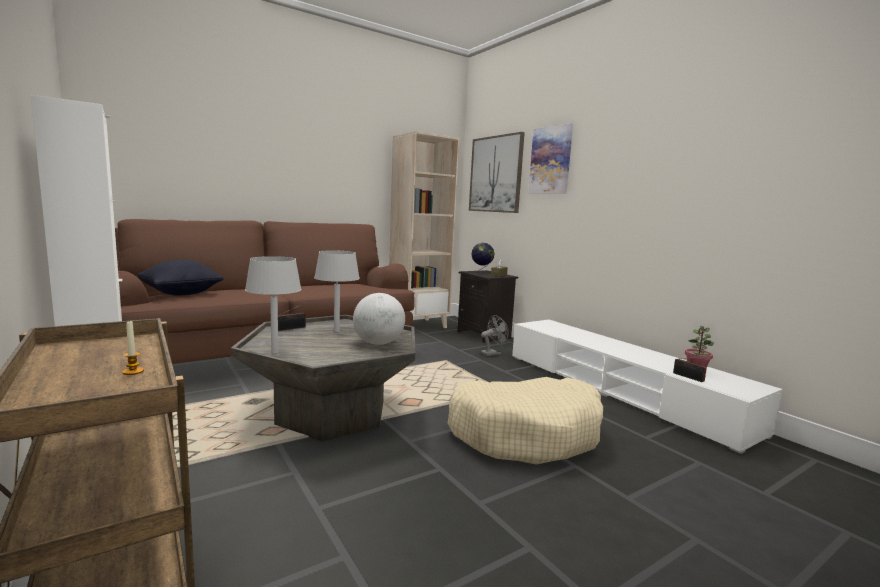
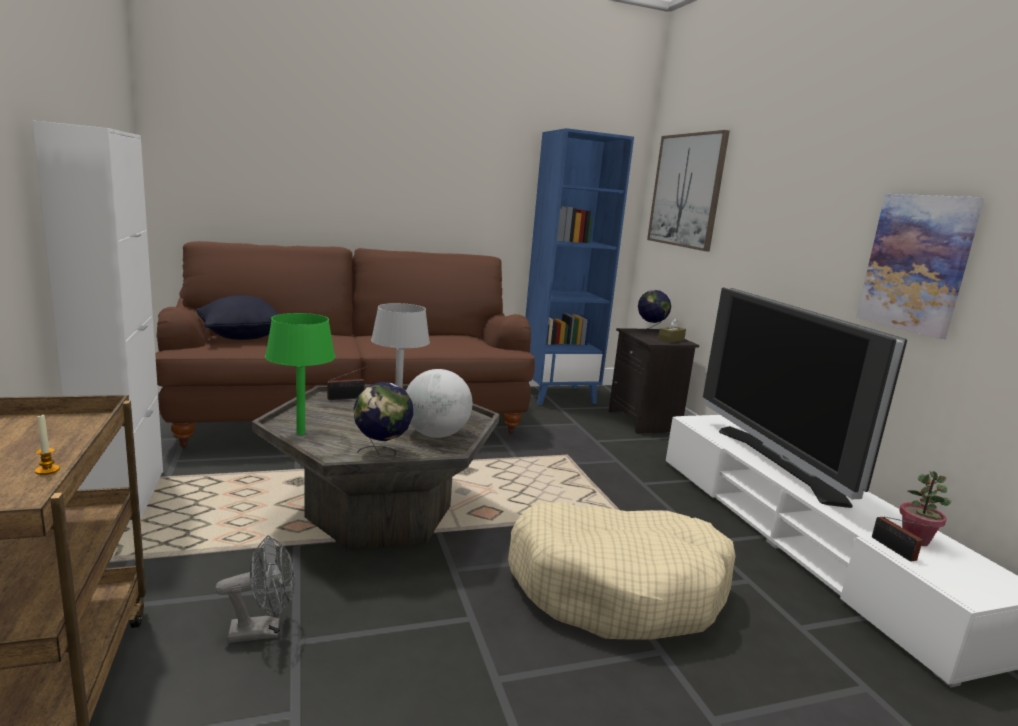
camera: 15 degrees right, 5 degrees up
grey table lamp [245,256,302,354] -> green table lamp [265,313,335,435]
beige bookcase [389,131,459,328] -> blue bookcase [525,128,634,405]
grey fan [481,315,509,356] -> grey fan moved to [215,535,295,643]
picture [528,123,573,194] -> picture moved to [856,194,985,339]
none -> globe [353,382,413,457]
none -> television [703,288,907,508]

